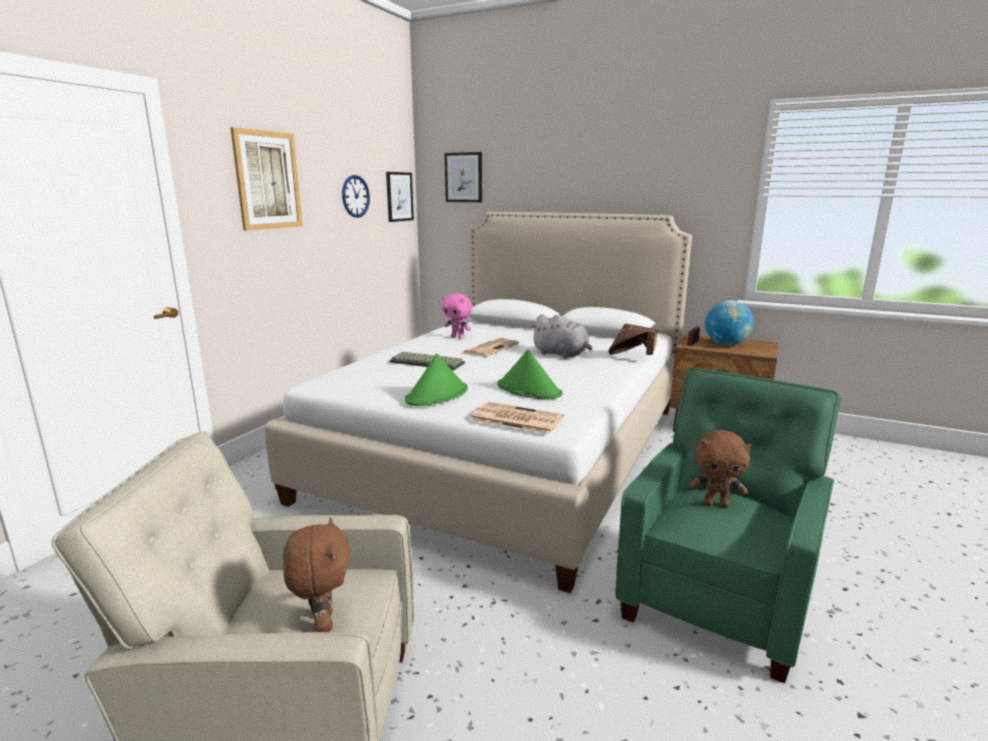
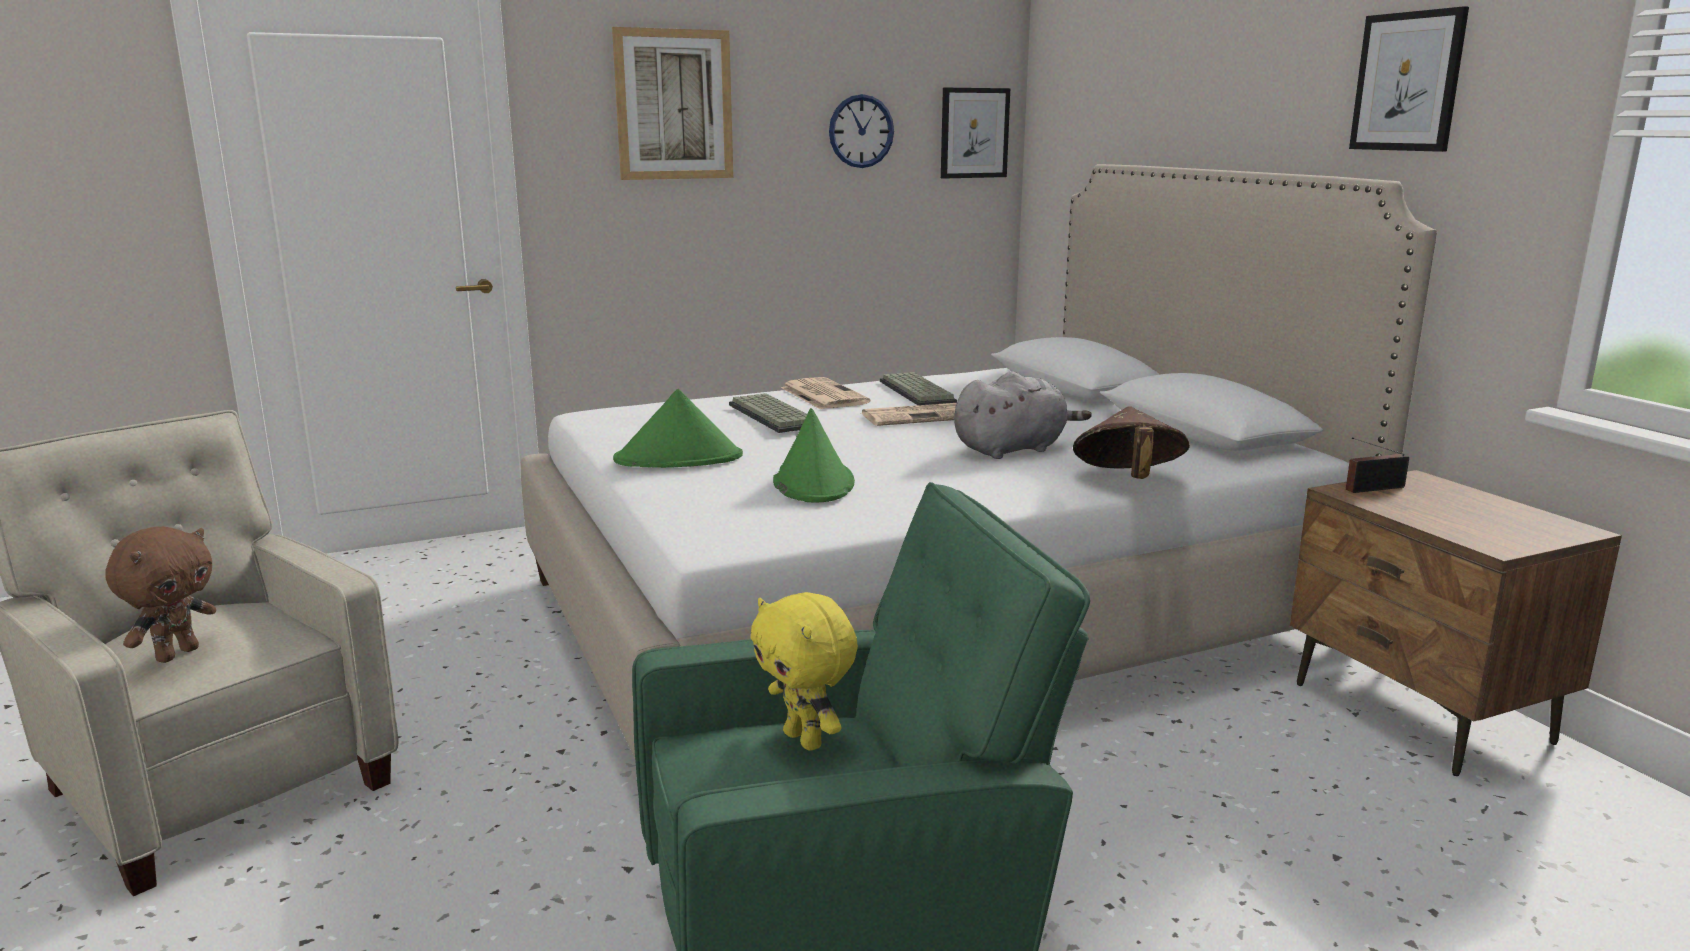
camera: 40 degrees right, 0 degrees up
pink plush toy [442,294,472,339] -> keyboard [880,372,957,405]
picture [445,152,482,202] -> picture moved to [1349,6,1469,152]
newspaper [470,402,564,434] -> newspaper moved to [781,377,870,410]
grey plush toy [530,314,592,359] -> grey plush toy turned 105 degrees counterclockwise [954,372,1092,459]
brown plush toy [689,430,752,508] -> yellow plush toy [751,592,858,751]
globe [705,300,754,346] -> none

